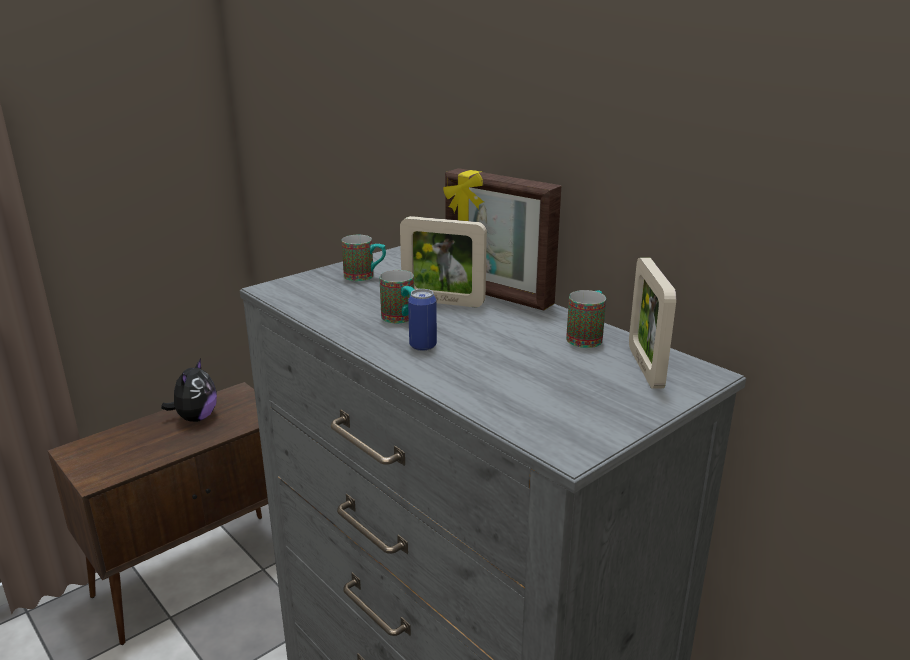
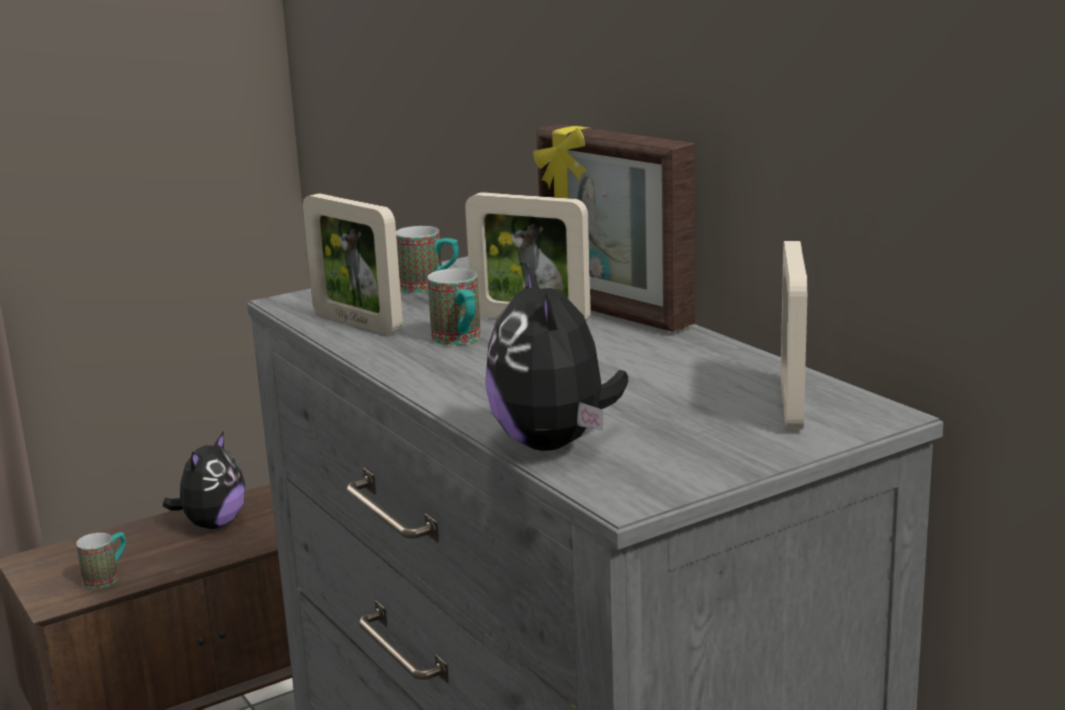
camera: 10 degrees right, 5 degrees down
can [408,289,437,351] -> none
mug [566,290,606,348] -> mug moved to [76,532,126,589]
none -> picture frame [303,193,403,335]
none -> plush toy [485,263,628,451]

